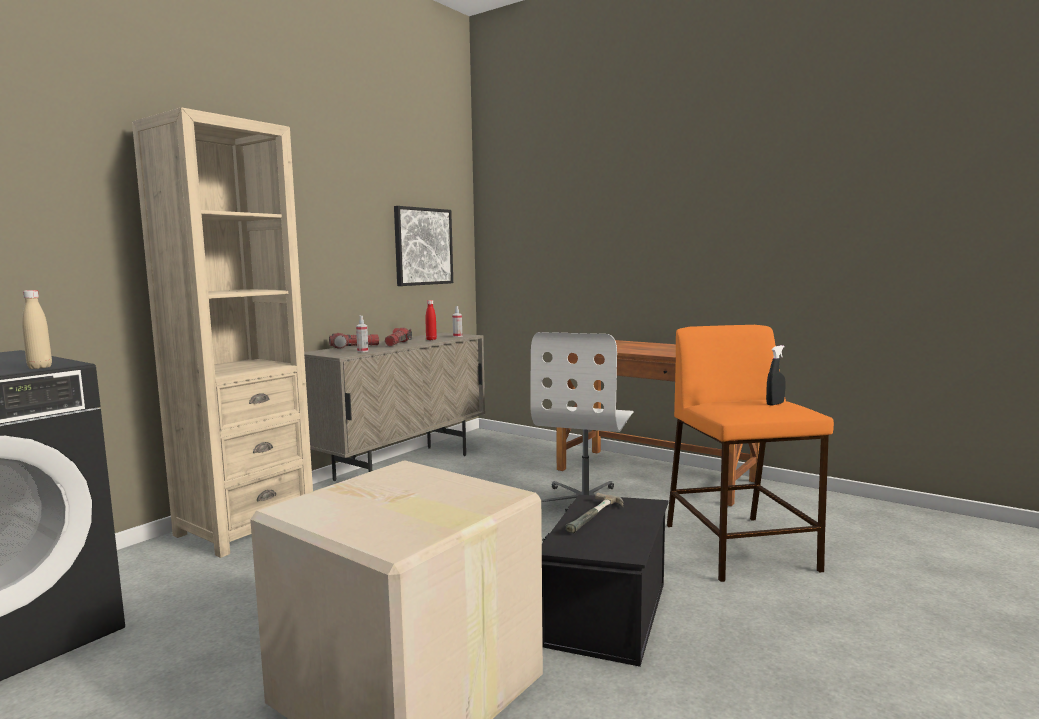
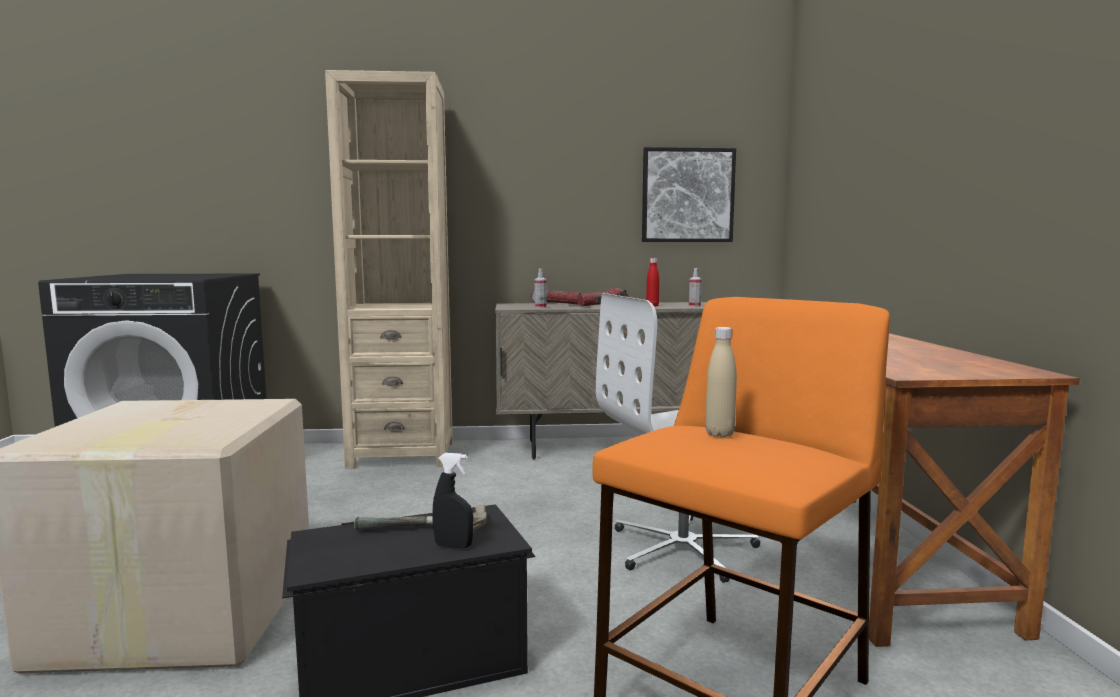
camera: 50 degrees right, 0 degrees up
beige bottle [22,290,52,369] -> beige bottle moved to [705,327,737,437]
black spray bottle [766,345,785,406] -> black spray bottle moved to [432,453,473,549]

